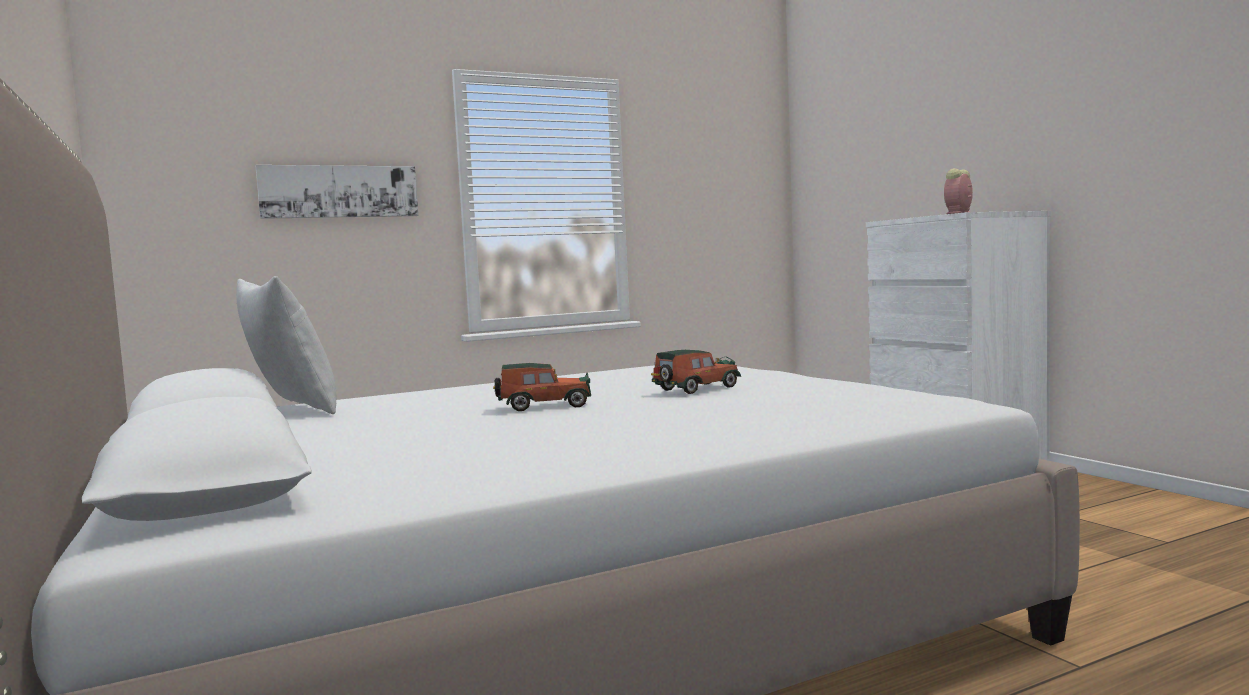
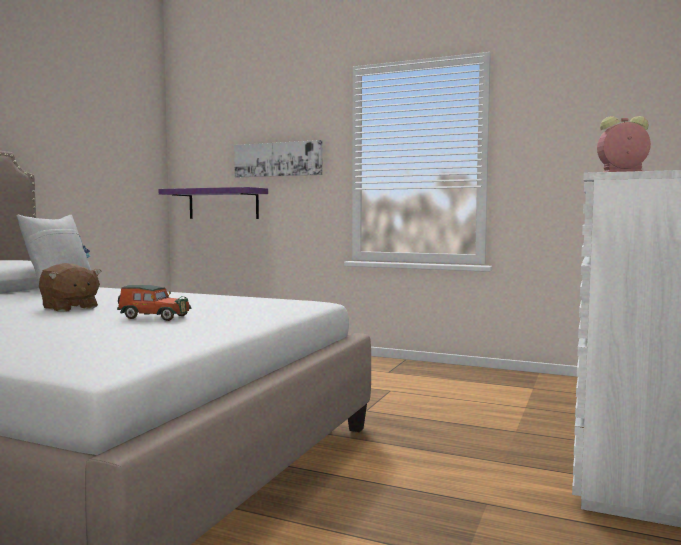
camera: 50 degrees right, 0 degrees up
toy car [493,363,591,411] -> brown plush toy [39,263,102,312]
none -> purple shelf [159,187,268,219]

